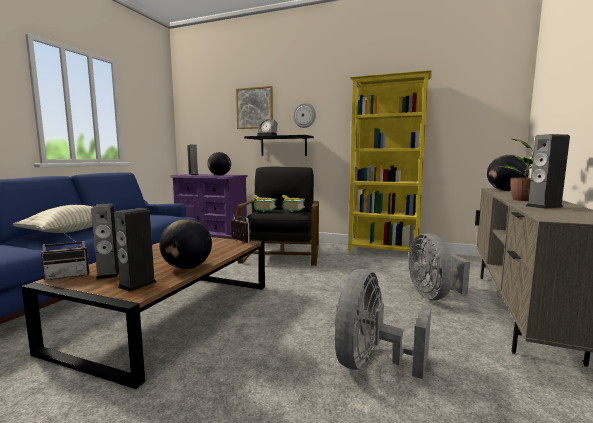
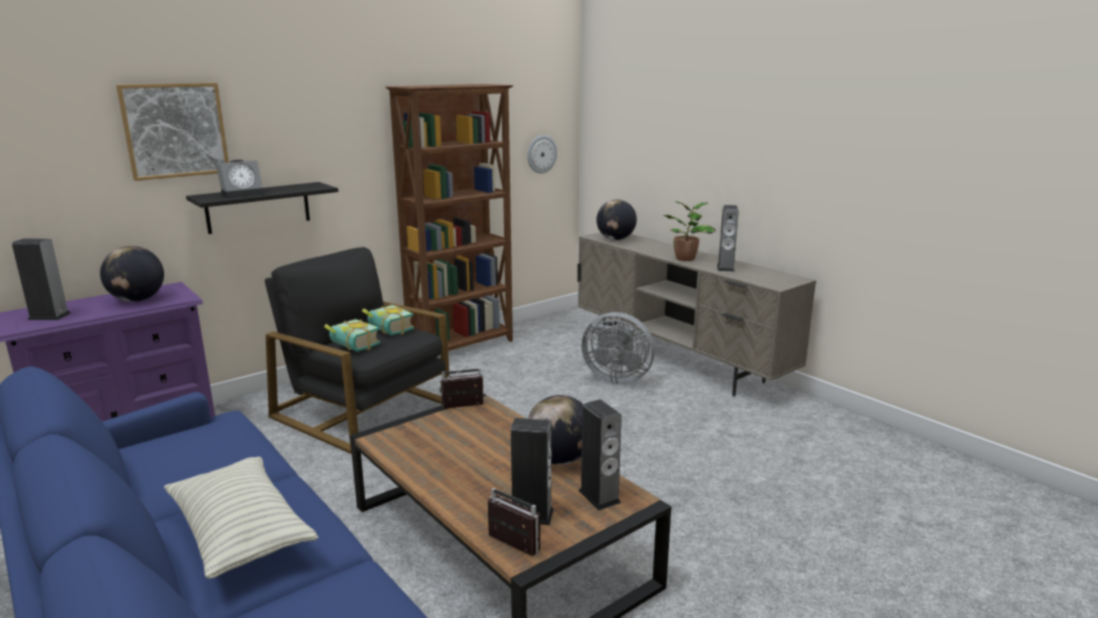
camera: 60 degrees left, 10 degrees up
radio [41,231,90,280] -> radio turned 60 degrees counterclockwise [488,488,540,556]
wall clock [293,103,316,128] -> wall clock moved to [527,135,557,174]
grey fan [335,269,431,379] -> none
yellow bookcase [348,70,432,252] -> brown bookcase [385,84,513,351]

